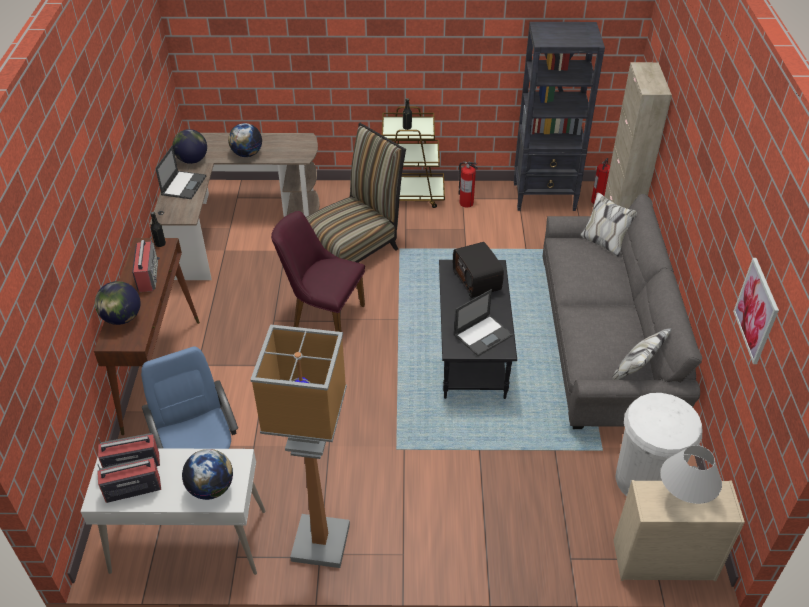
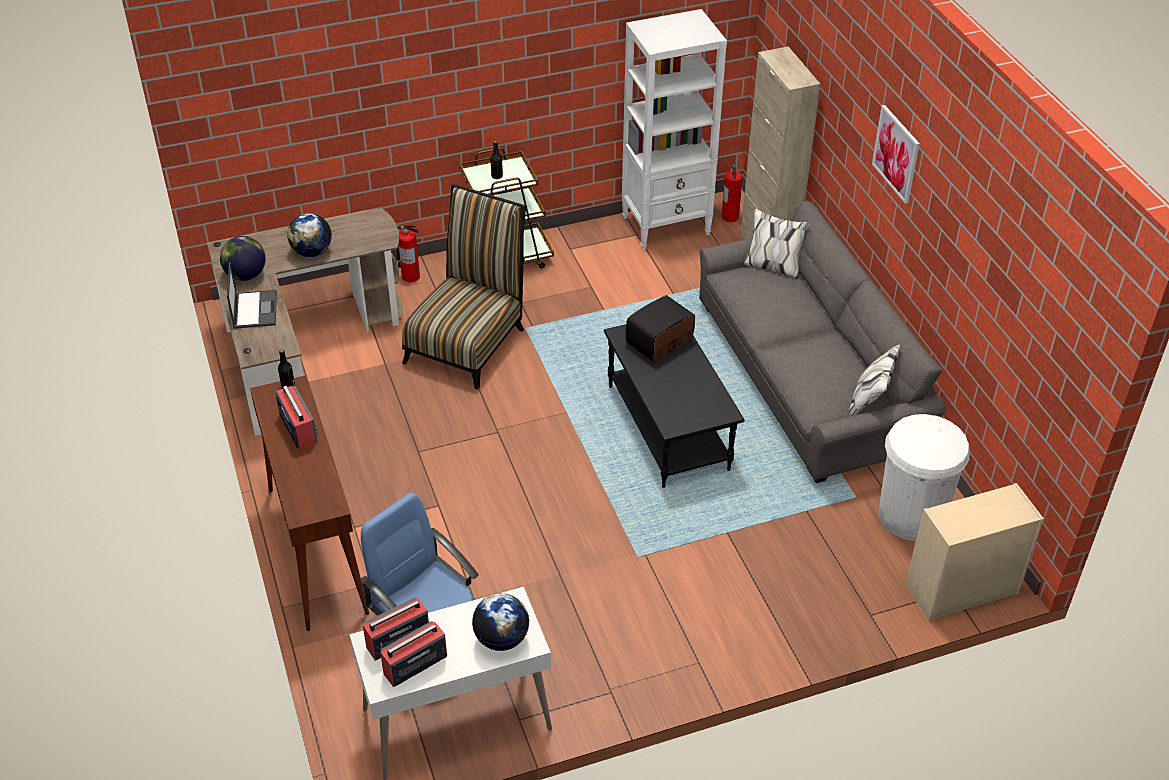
camera: 20 degrees left, 0 degrees up
globe [95,281,141,325] -> none
floor lamp [250,324,350,568] -> none
purple chair [271,211,365,332] -> none
radio [453,242,504,298] -> radio turned 90 degrees clockwise [626,295,695,363]
laptop [454,289,513,356] -> none
fire extinguisher [459,161,478,208] -> fire extinguisher moved to [396,225,420,282]
black bookcase [514,22,605,211] -> white bookcase [622,9,727,249]
white table lamp [661,445,722,504] -> none
picture [733,258,779,364] -> picture moved to [872,105,920,204]

